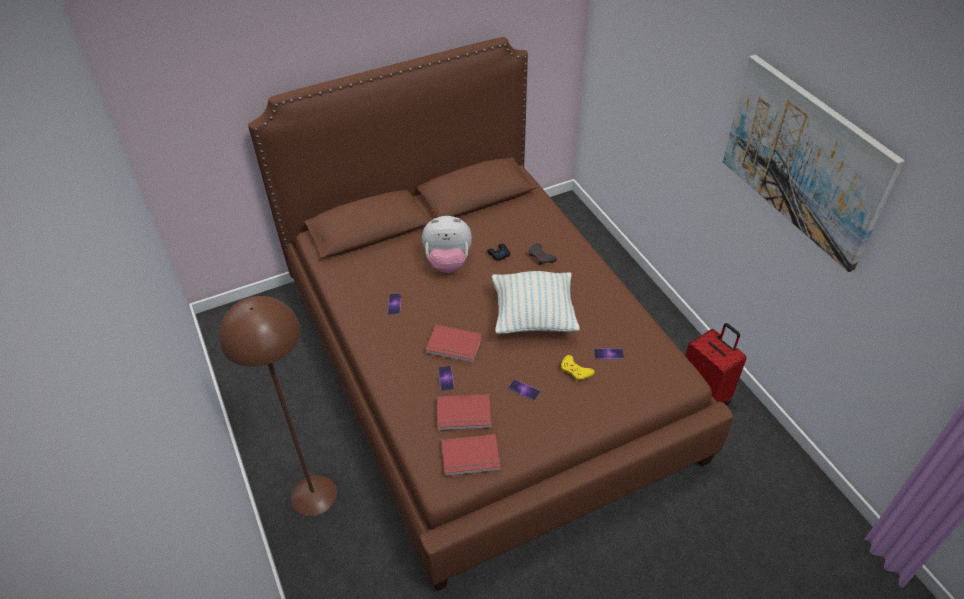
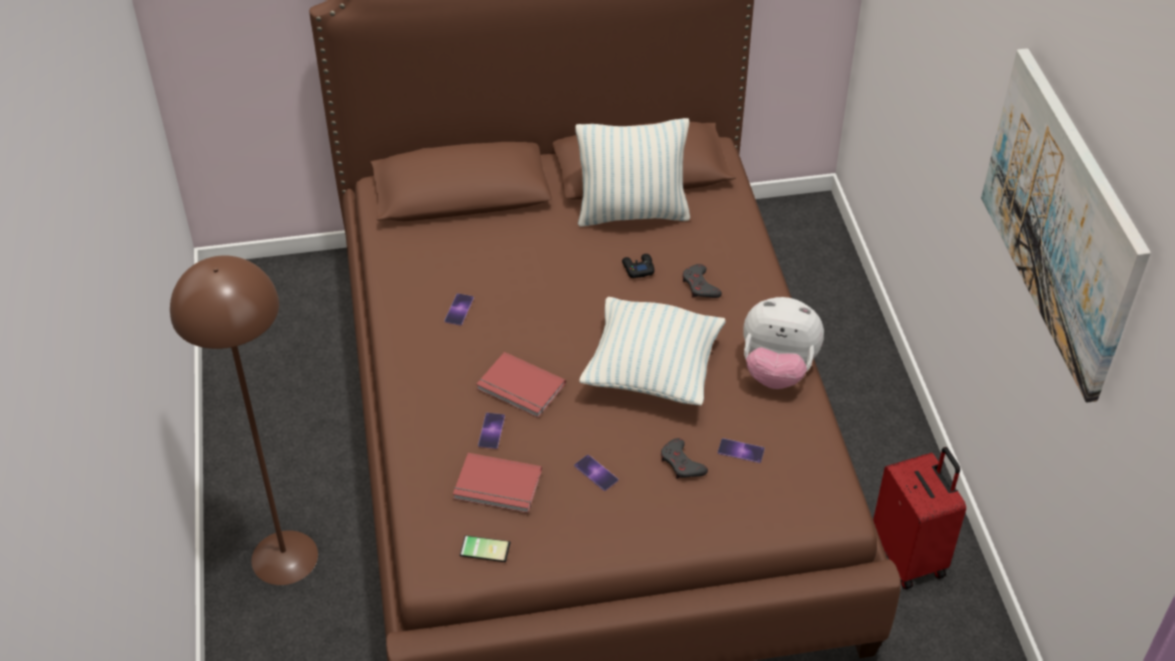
camera: 15 degrees right, 0 degrees up
plush toy [422,216,472,273] -> plush toy moved to [743,297,824,389]
red book [442,434,501,476] -> phone [460,535,511,562]
yellow game controller [561,355,595,381] -> grey game controller [661,438,708,479]
none -> pillow [575,118,690,227]

